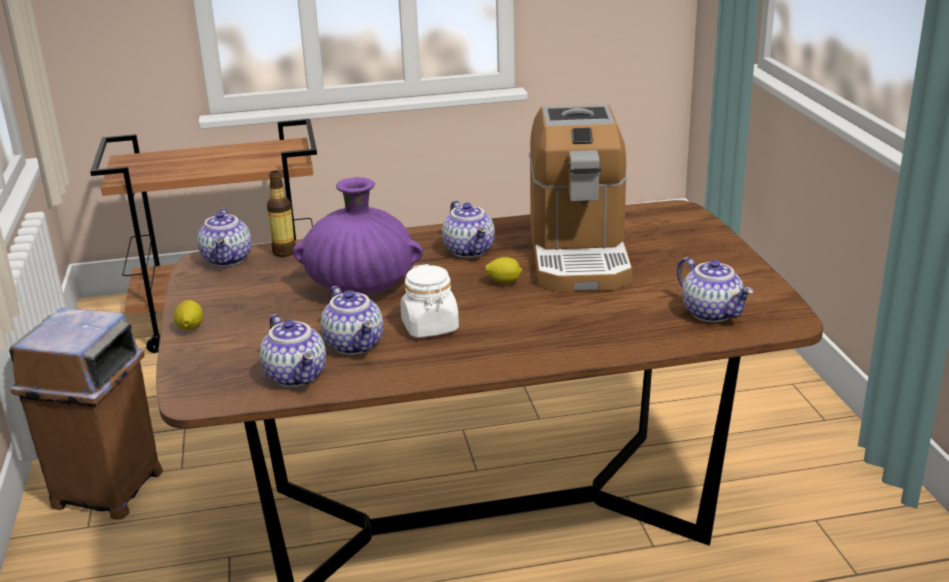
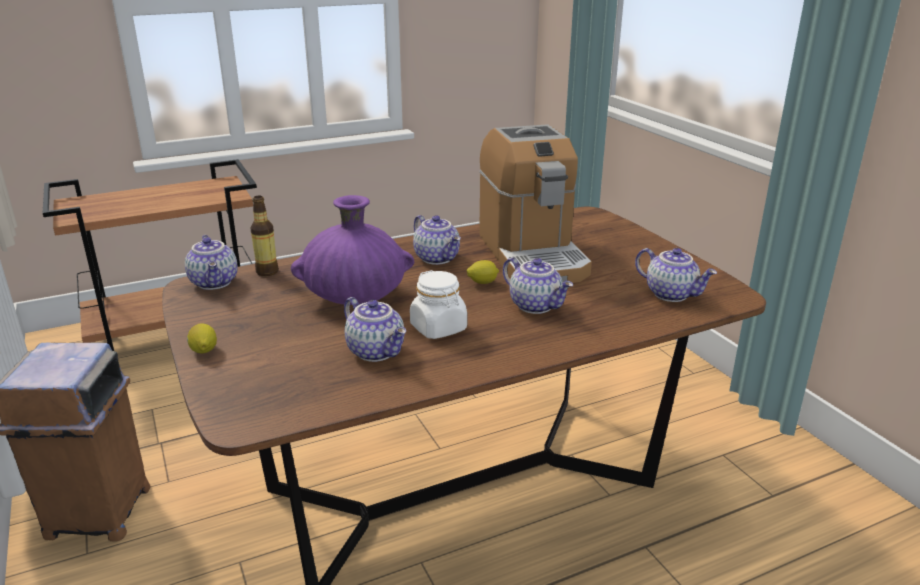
camera: 15 degrees left, 0 degrees up
teapot [260,314,326,387] -> teapot moved to [503,257,573,314]

